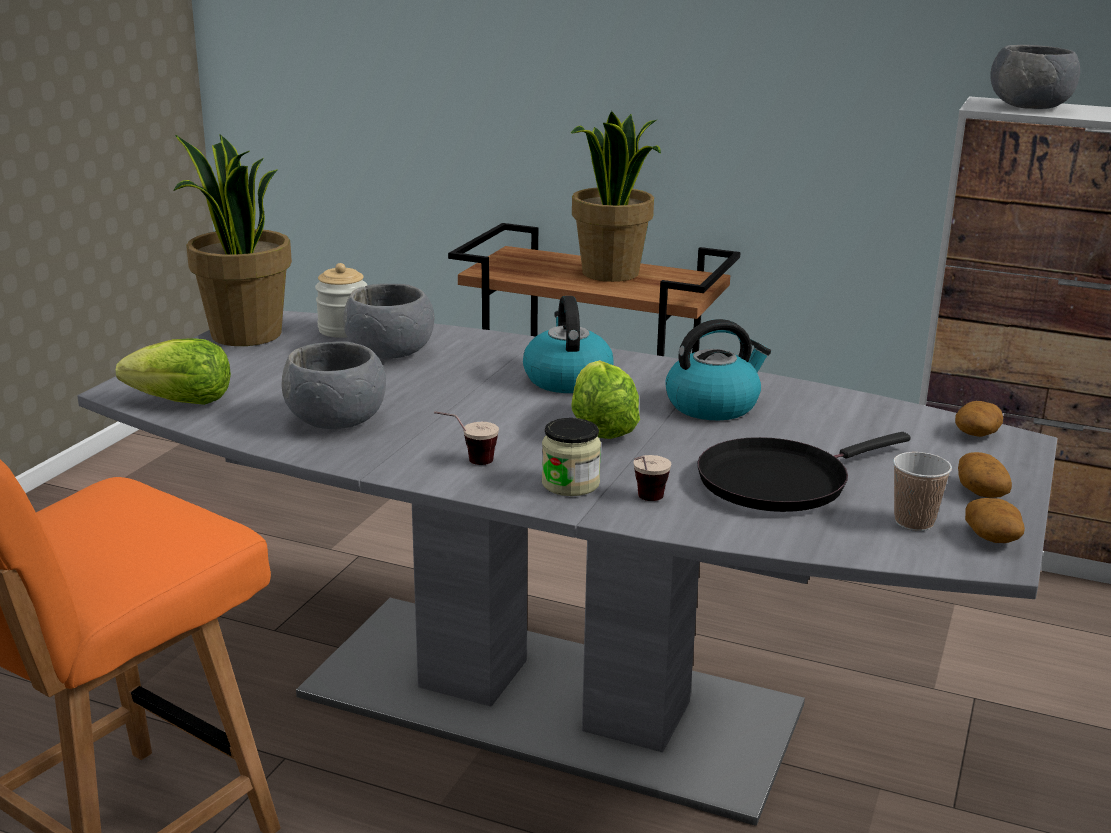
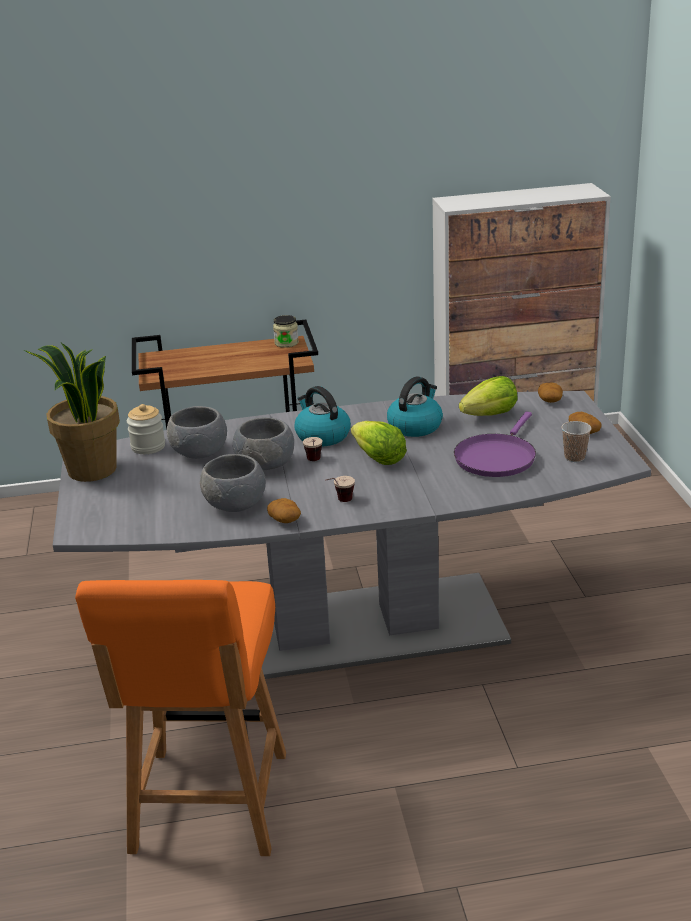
camera: 30 degrees left, 5 degrees up
lettuce [116,338,231,405] -> lettuce moved to [459,376,518,416]
jar [542,418,601,496] -> jar moved to [273,315,299,348]
potted plant [571,111,661,282] -> none
cup [634,455,671,501] -> cup moved to [303,437,323,461]
black frying pan [697,432,910,512] -> purple frying pan [454,412,536,477]
potato [965,498,1025,543] -> potato moved to [267,498,301,523]
grey bowl [990,45,1080,109] -> grey bowl moved to [233,417,294,470]

